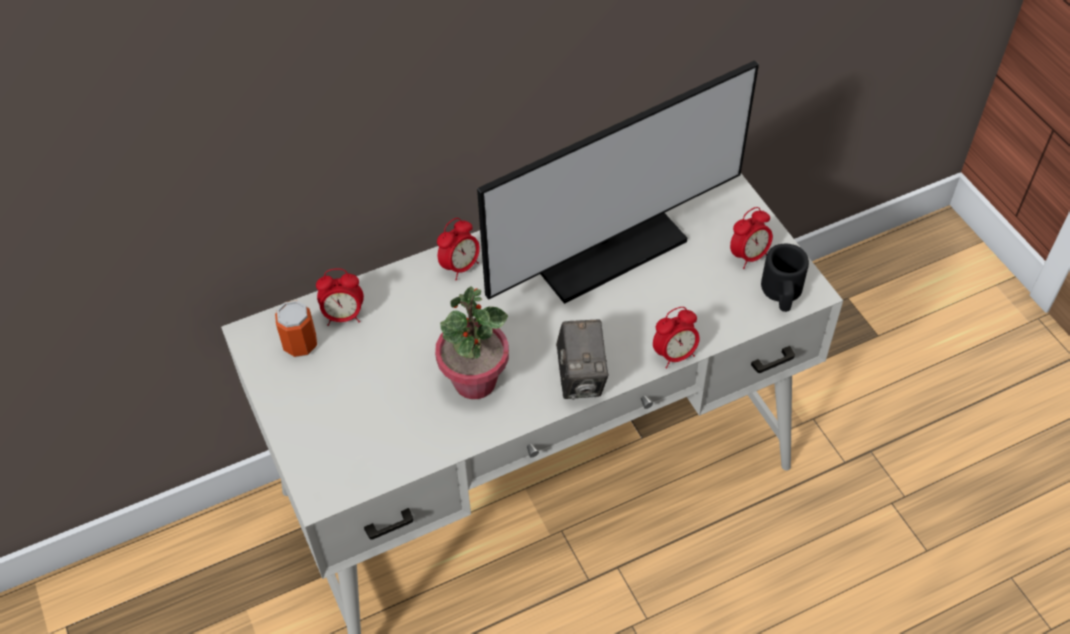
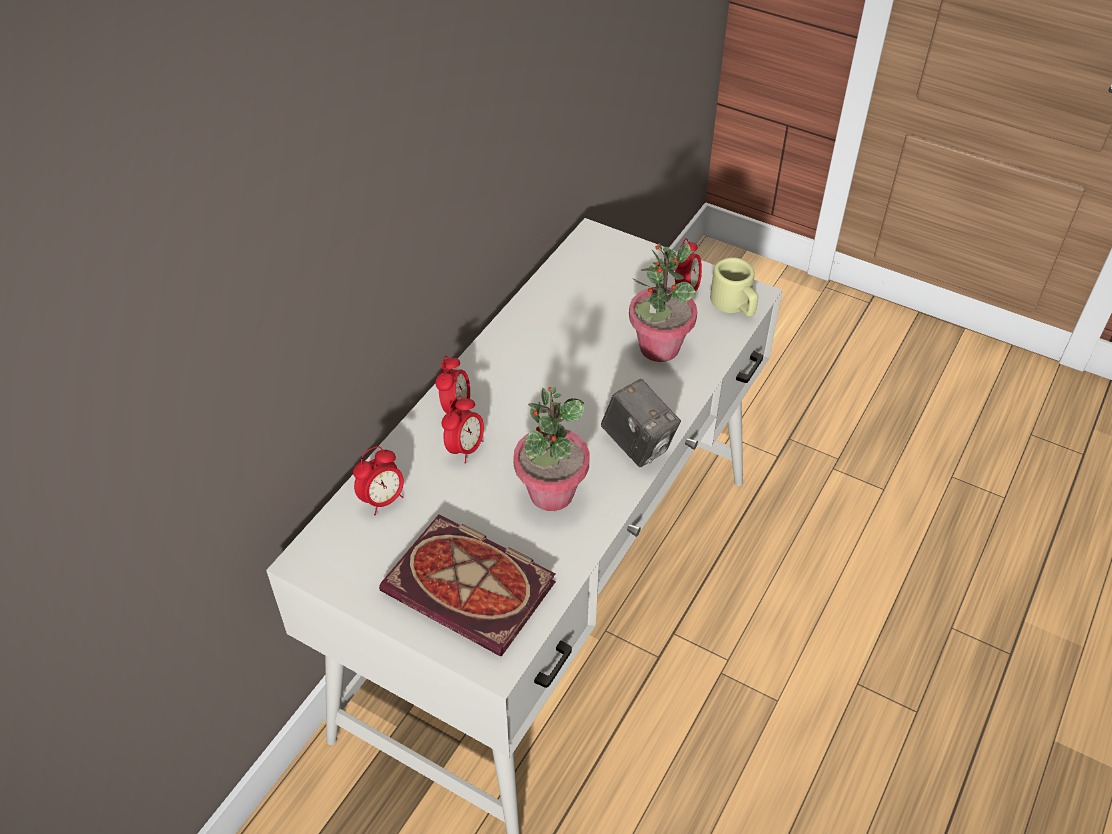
camera: 35 degrees left, 5 degrees down
can [275,300,317,357] -> none
monitor [477,60,759,304] -> none
alarm clock [653,307,700,369] -> alarm clock moved to [442,396,484,464]
black mug [761,244,809,312] -> beige mug [710,257,758,317]
none -> book [379,514,556,656]
none -> potted plant [629,243,697,362]

